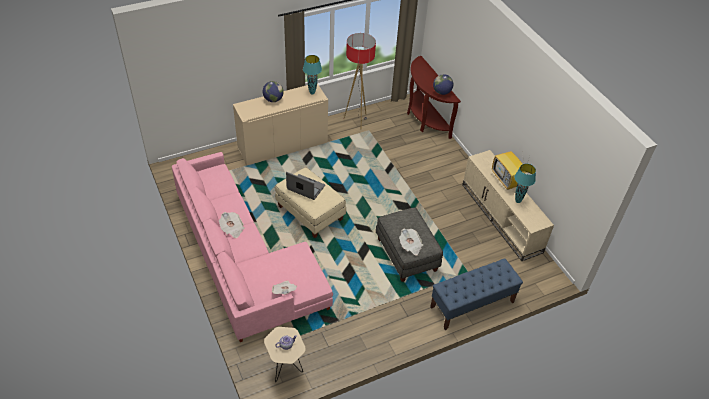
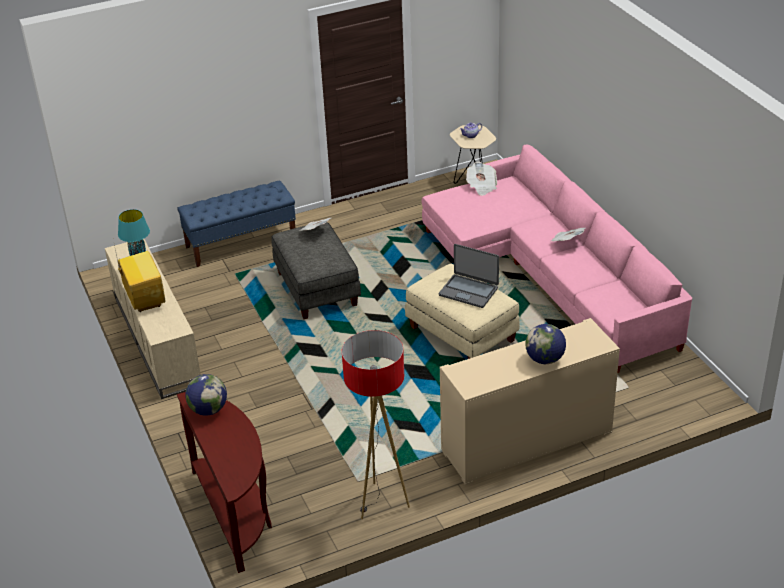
camera: 175 degrees left, 10 degrees down
turquoise table lamp [303,55,322,94] -> none

